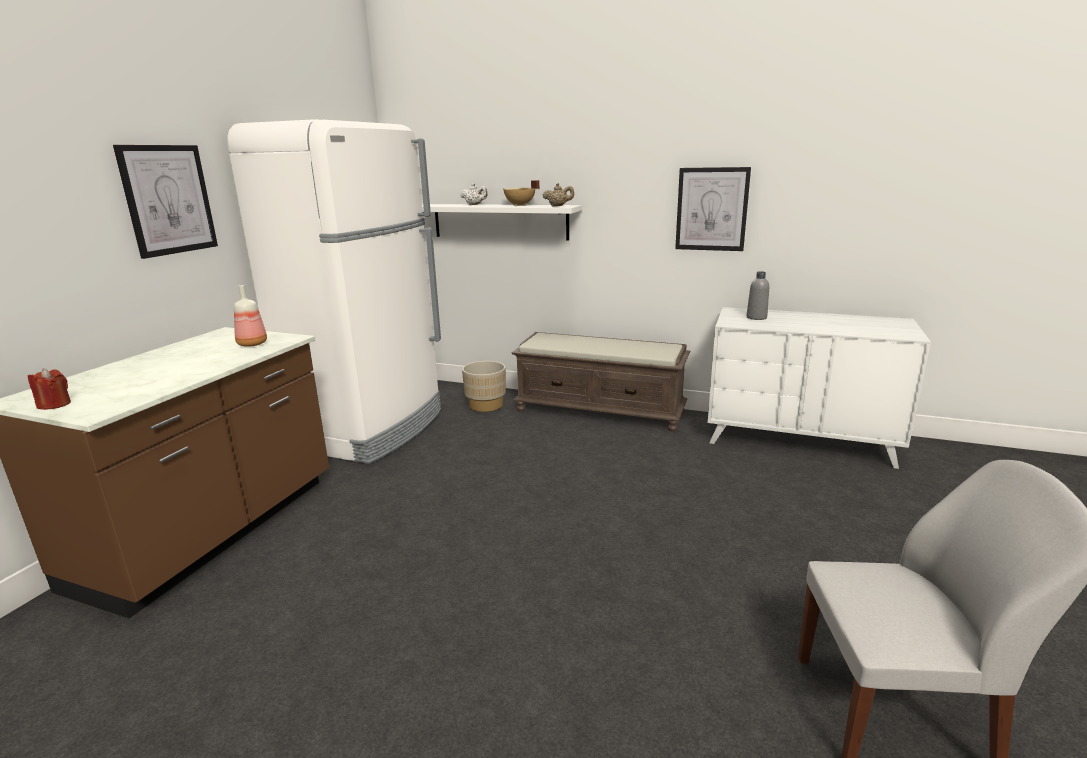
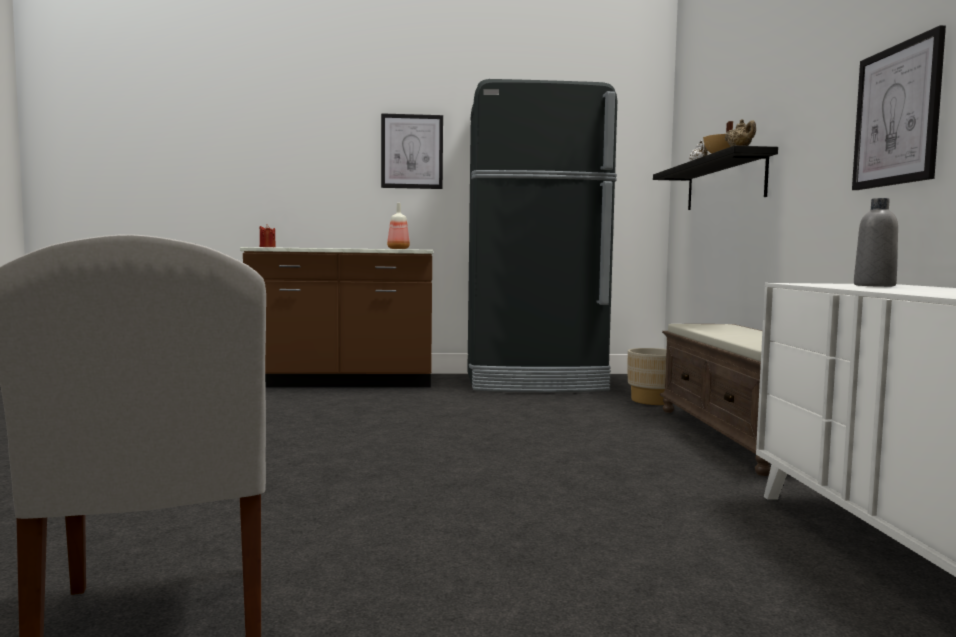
camera: 65 degrees right, 15 degrees down
white fridge [227,119,441,464] -> black fridge [467,79,617,393]
white shelf [422,204,581,240] -> black shelf [653,146,778,210]

